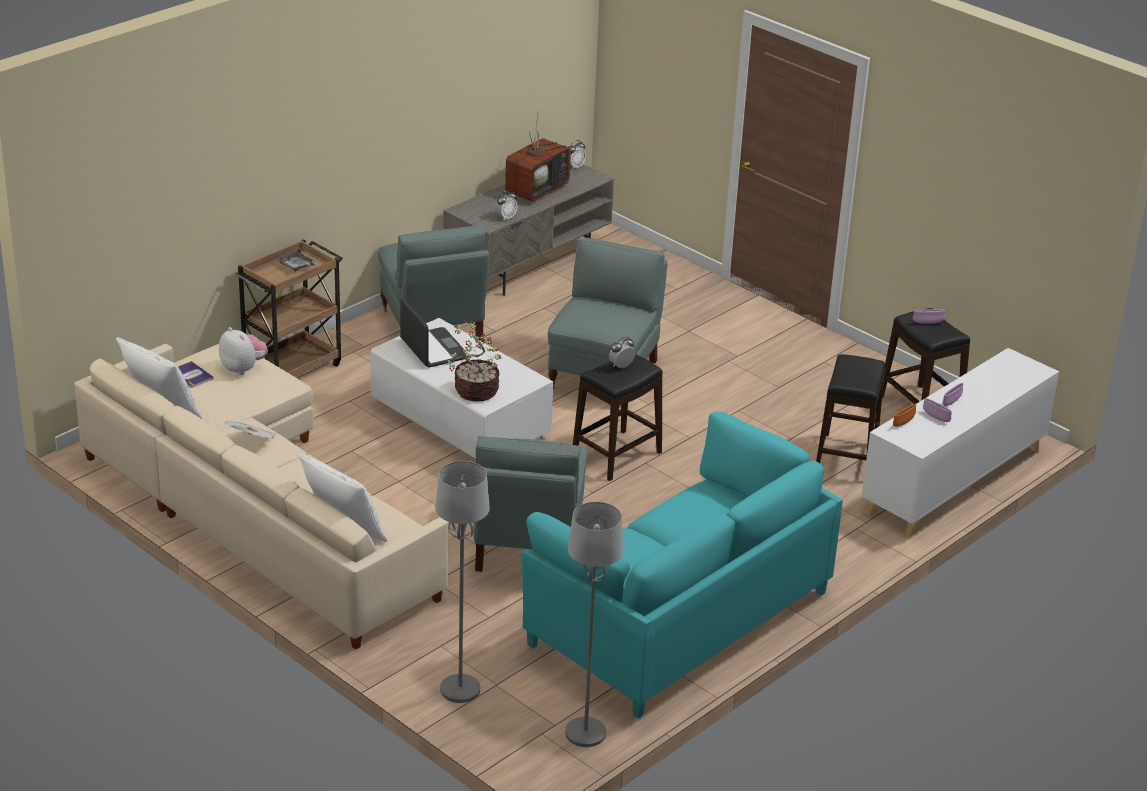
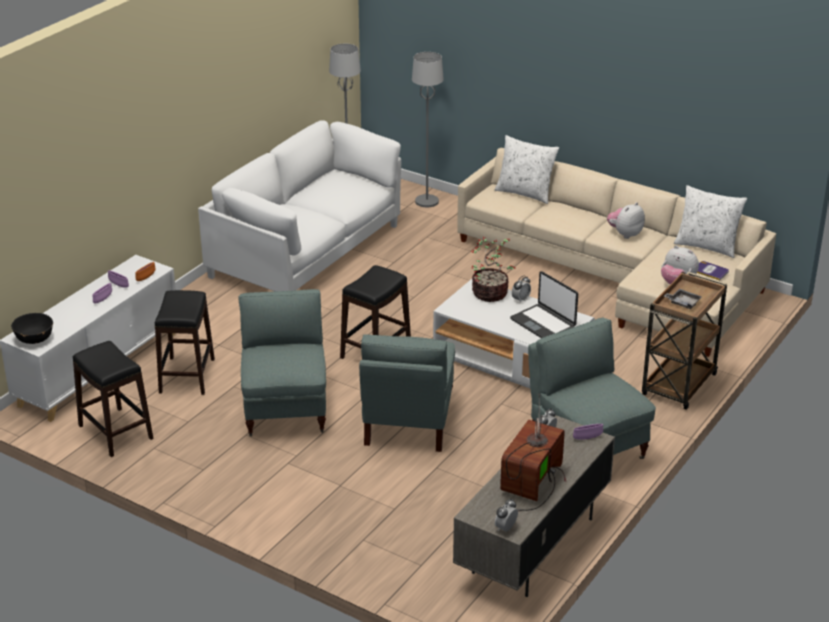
camera: 170 degrees right, 0 degrees up
newspaper [225,421,277,439] -> plush toy [607,202,645,239]
grey armchair [474,436,587,572] -> grey armchair moved to [238,289,326,437]
turquoise sofa [522,411,843,718] -> white sofa [198,121,401,291]
alarm clock [609,337,635,368] -> alarm clock moved to [512,275,531,303]
purple bowl [913,309,945,324] -> purple bowl moved to [573,424,603,440]
none -> black bowl [11,313,53,344]

